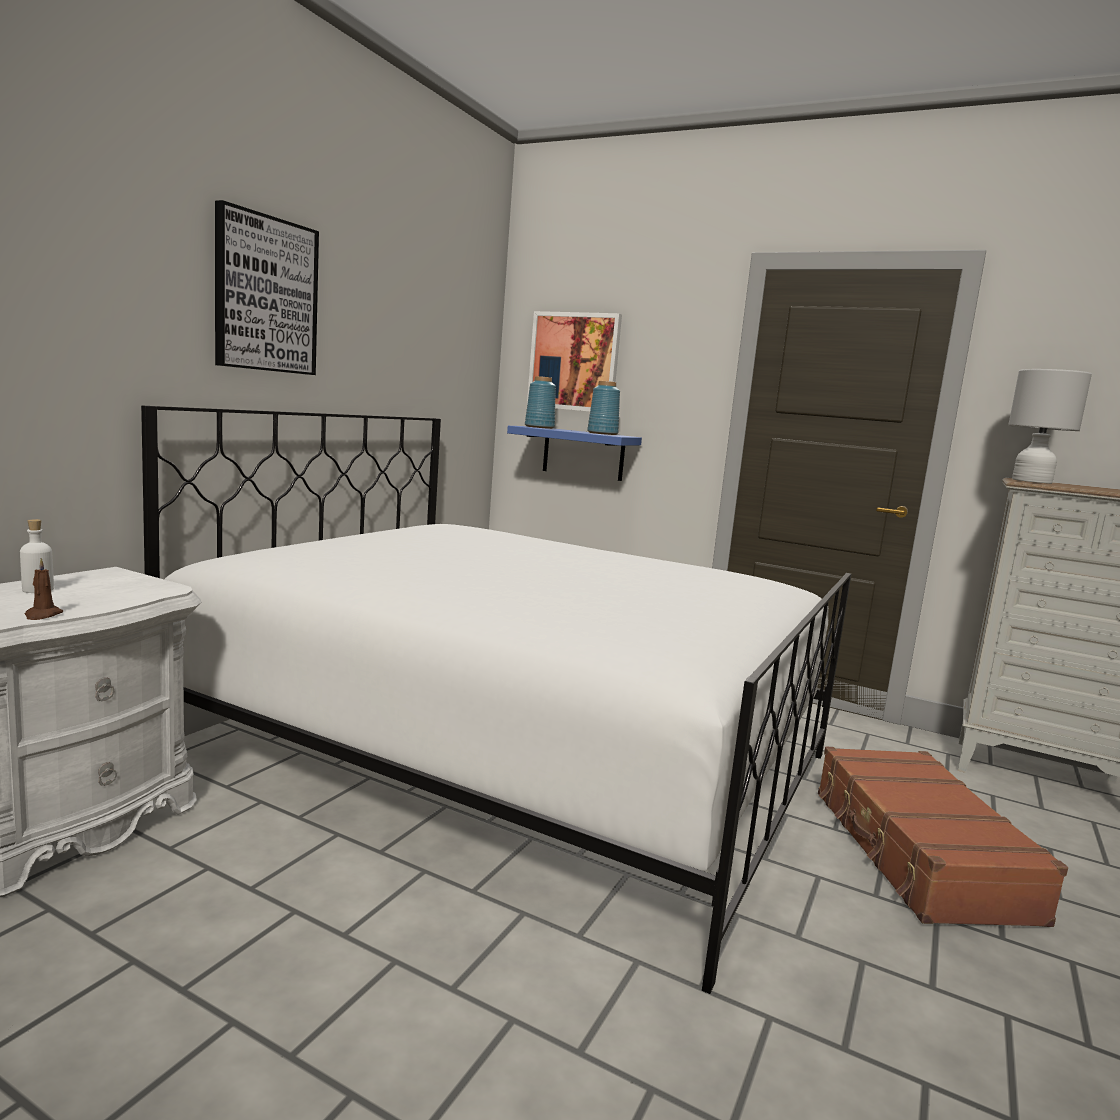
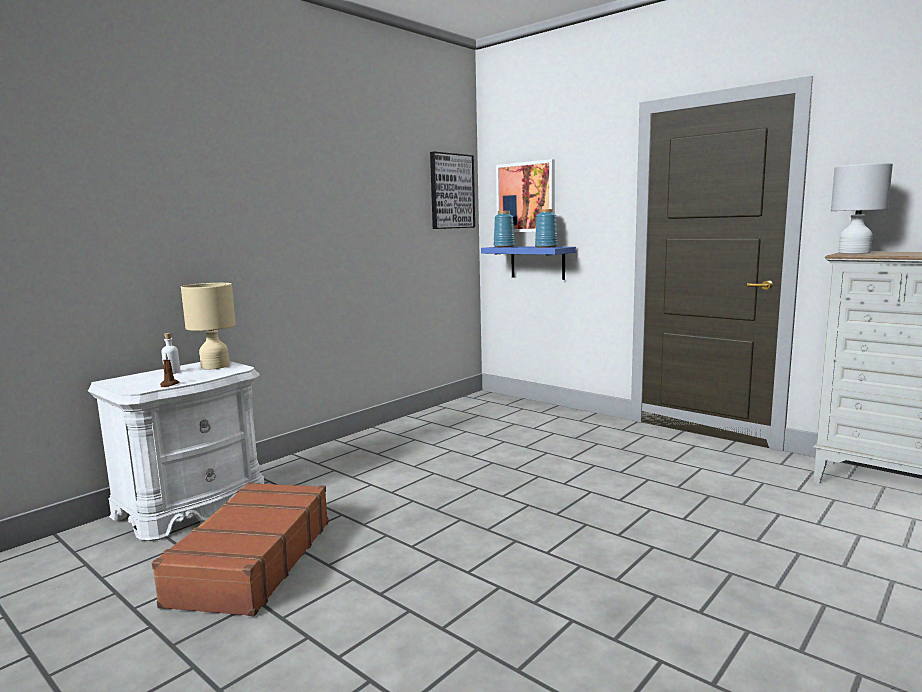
camera: 15 degrees right, 0 degrees up
white bed [141,406,852,994] -> none
picture [215,200,319,375] -> picture moved to [430,152,475,229]
brown suitcase [818,746,1068,927] -> brown suitcase moved to [152,482,329,616]
none -> beige table lamp [181,283,236,369]

